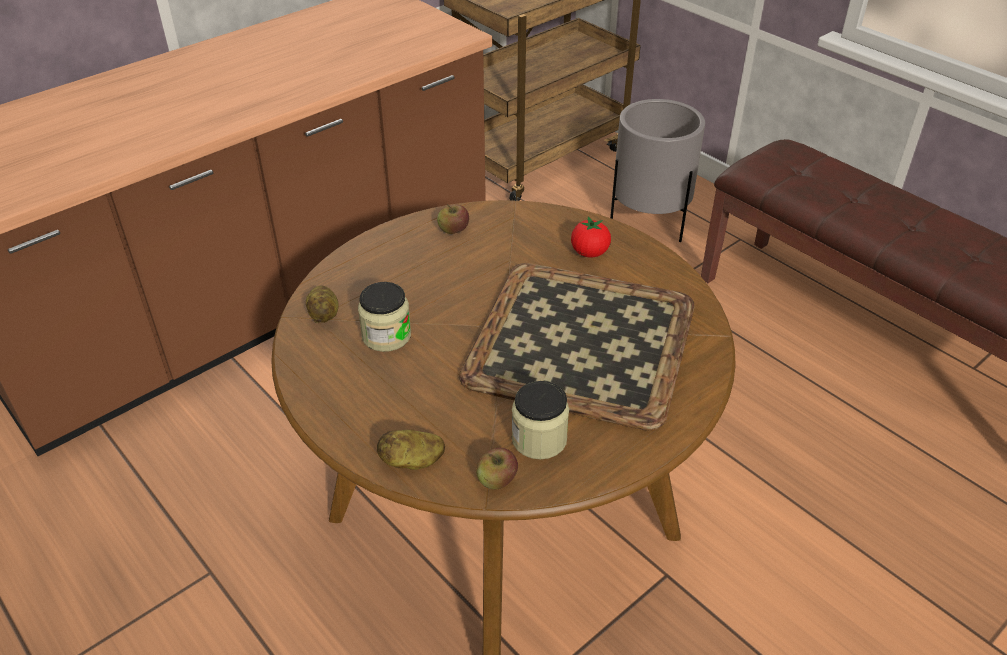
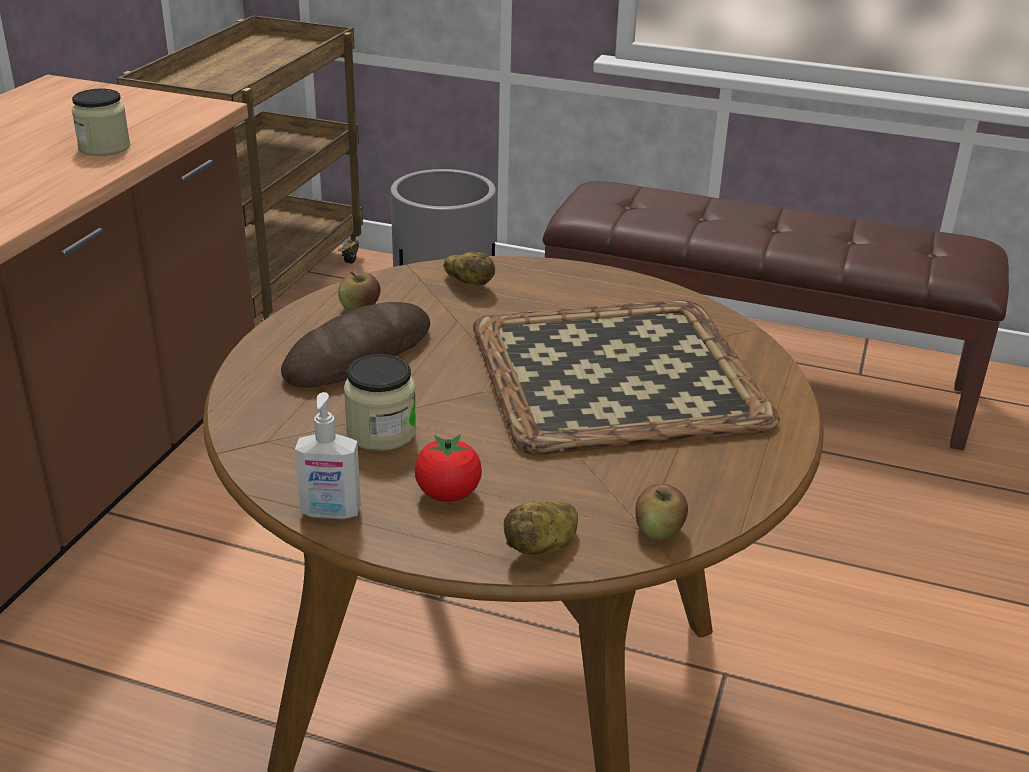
camera: 30 degrees left, 10 degrees down
potato [306,286,339,323] -> potato moved to [443,252,495,286]
jar [512,381,569,460] -> jar moved to [72,89,130,156]
tomato [571,216,611,258] -> tomato moved to [415,434,482,502]
none -> bread [281,302,430,388]
none -> soap dispenser [295,392,361,519]

